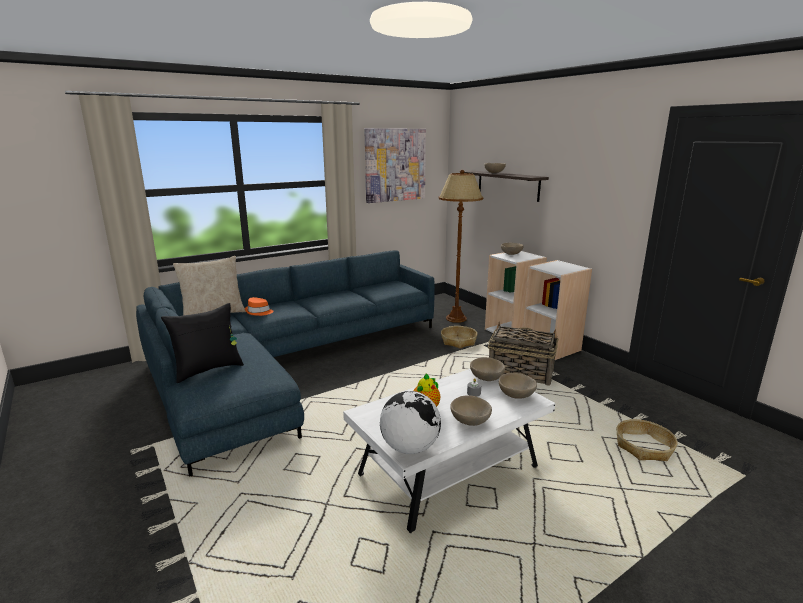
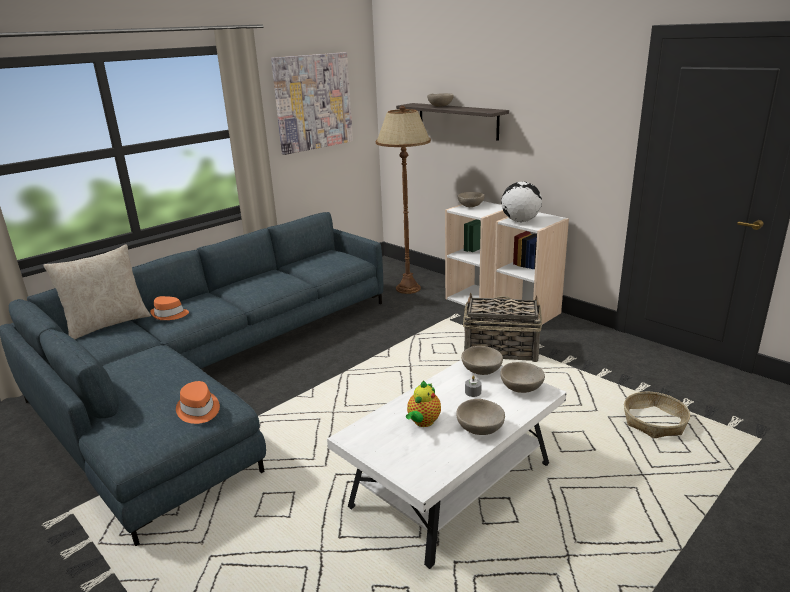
camera: 10 degrees left, 5 degrees up
black pillow [161,303,244,383] -> none
globe [380,391,441,454] -> globe moved to [501,182,542,222]
basket [441,326,477,348] -> none
none -> orange hat [176,381,220,424]

